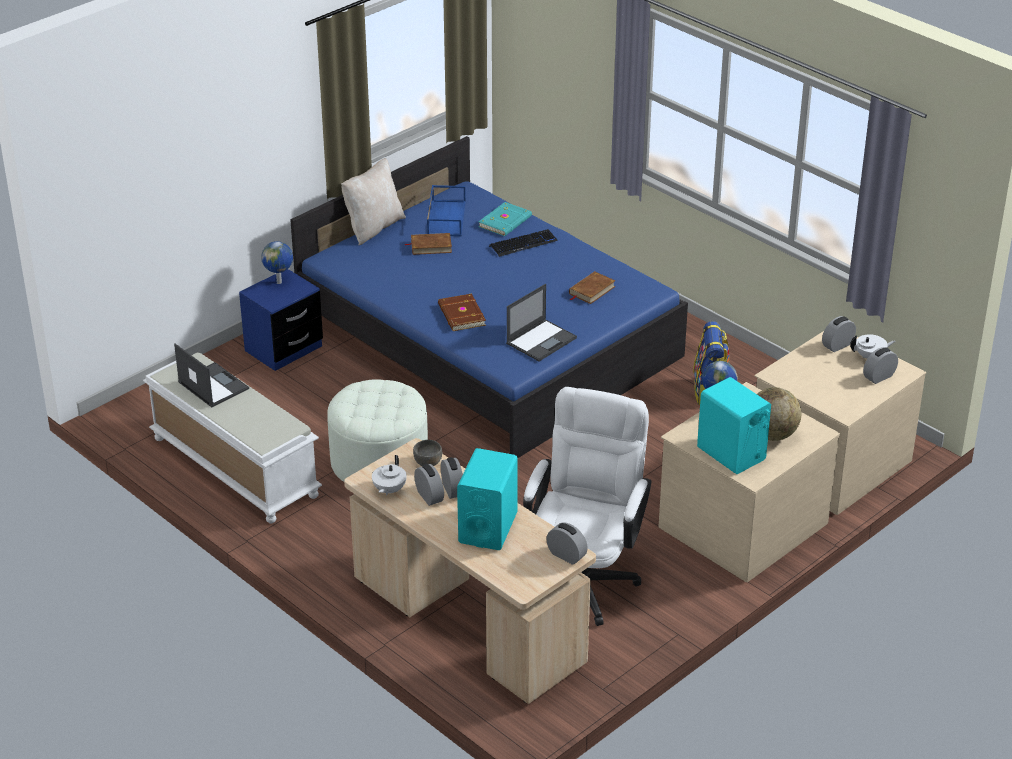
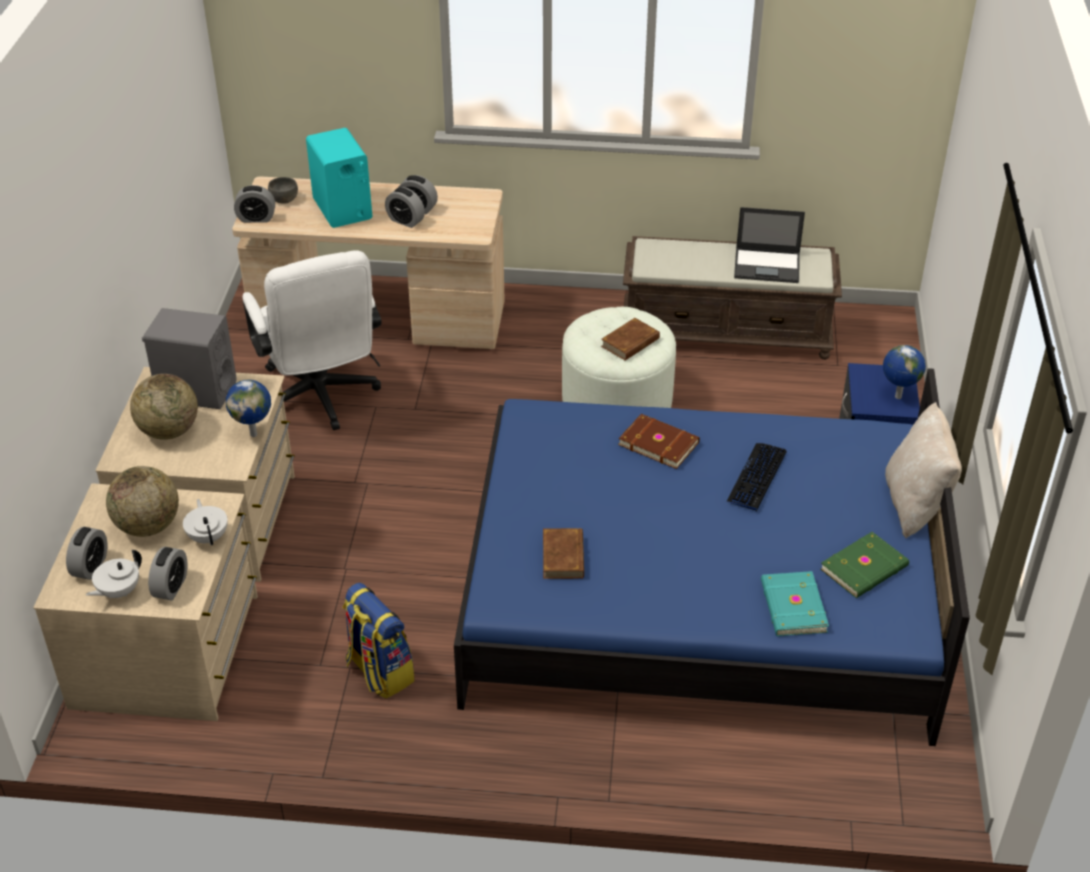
camera: 140 degrees right, 5 degrees up
white bench [143,352,322,523] -> brown bench [623,236,842,360]
white teapot [372,455,407,496] -> white teapot moved to [183,499,228,545]
brown book [405,233,452,255] -> brown book moved to [601,318,660,361]
grey bowl [413,440,442,466] -> grey bowl moved to [268,177,298,204]
blue tray [427,185,466,236] -> green book [820,532,909,598]
keyboard [489,229,558,257] -> keyboard moved to [727,443,787,511]
laptop [506,284,577,361] -> none
turquoise speaker [697,377,771,474] -> grey speaker [142,308,237,409]
none -> globe [106,466,179,537]

